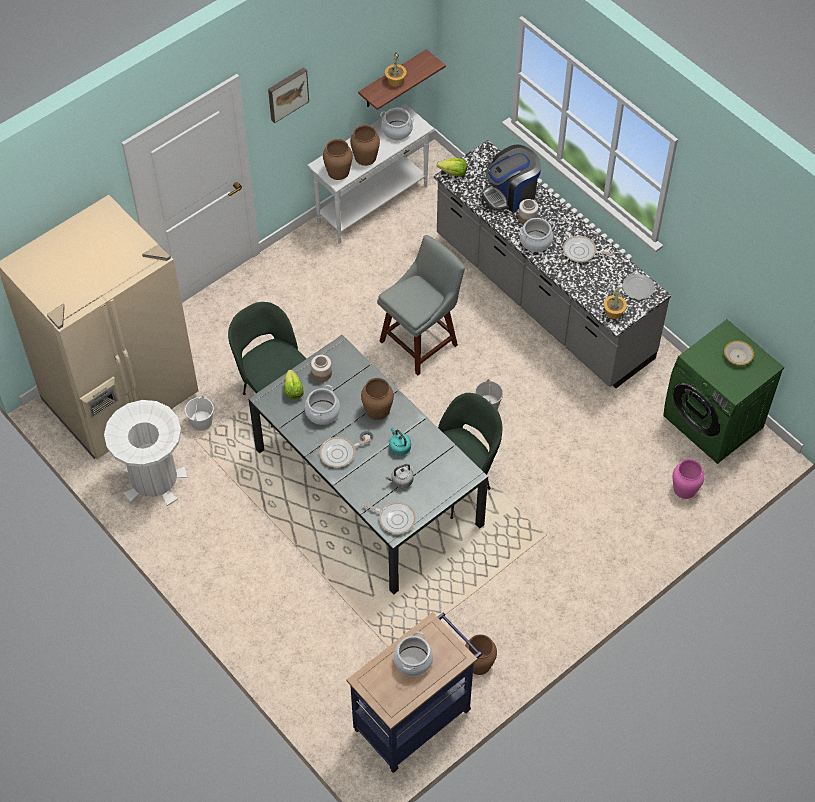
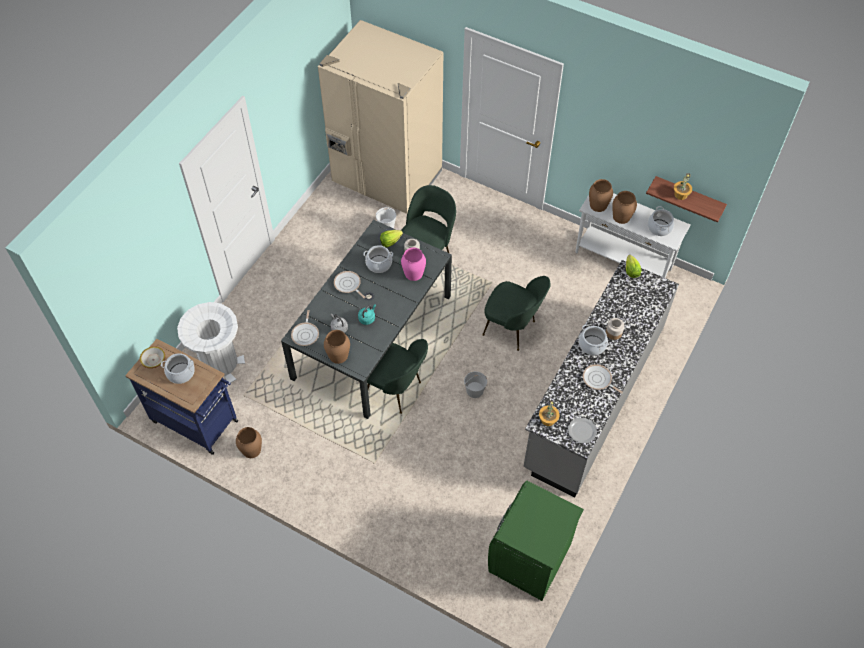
camera: 70 degrees right, 0 degrees up
white trash can [104,400,187,506] -> white trash can moved to [177,302,245,383]
picture [268,67,309,123] -> none
brown vase [361,378,394,420] -> brown vase moved to [324,330,350,364]
grey stool [377,235,465,375] -> green chair [482,276,551,351]
coffee machine [482,144,541,212] -> none
frying pan [563,236,614,262] -> frying pan turned 45 degrees counterclockwise [583,364,623,394]
pink vase [673,459,705,499] -> pink vase moved to [401,247,426,281]
bowl [724,340,754,366] -> bowl moved to [140,346,165,368]

